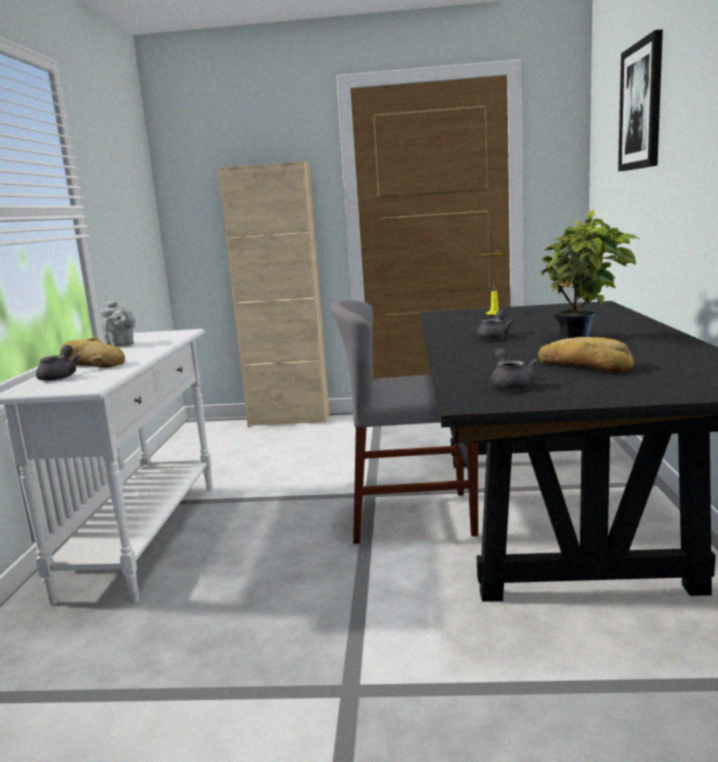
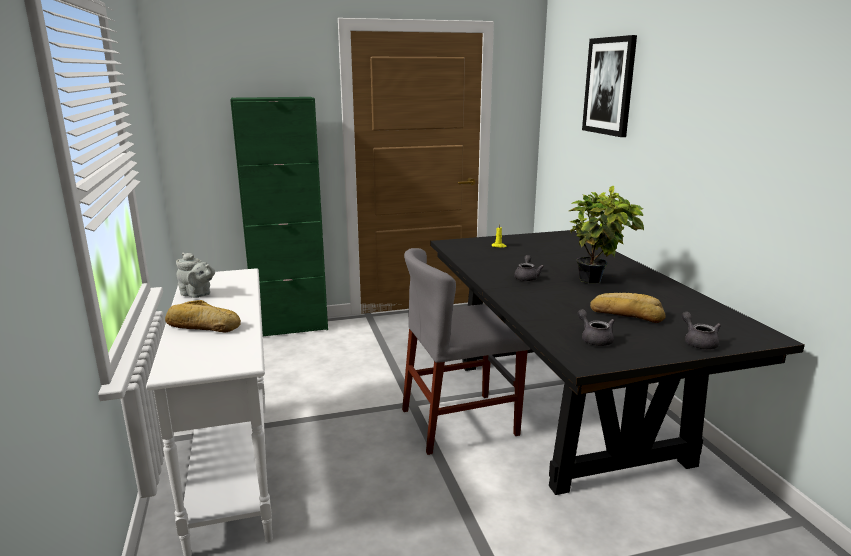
camera: 20 degrees left, 5 degrees up
grey teapot [36,345,79,381] -> grey teapot moved to [681,312,721,350]
beige cabinet [218,161,330,427] -> green cabinet [230,97,328,336]

